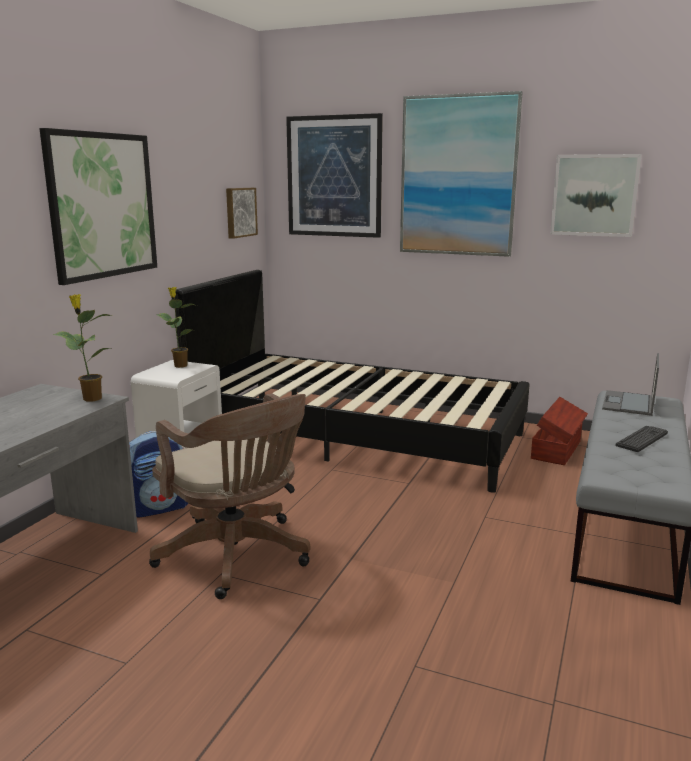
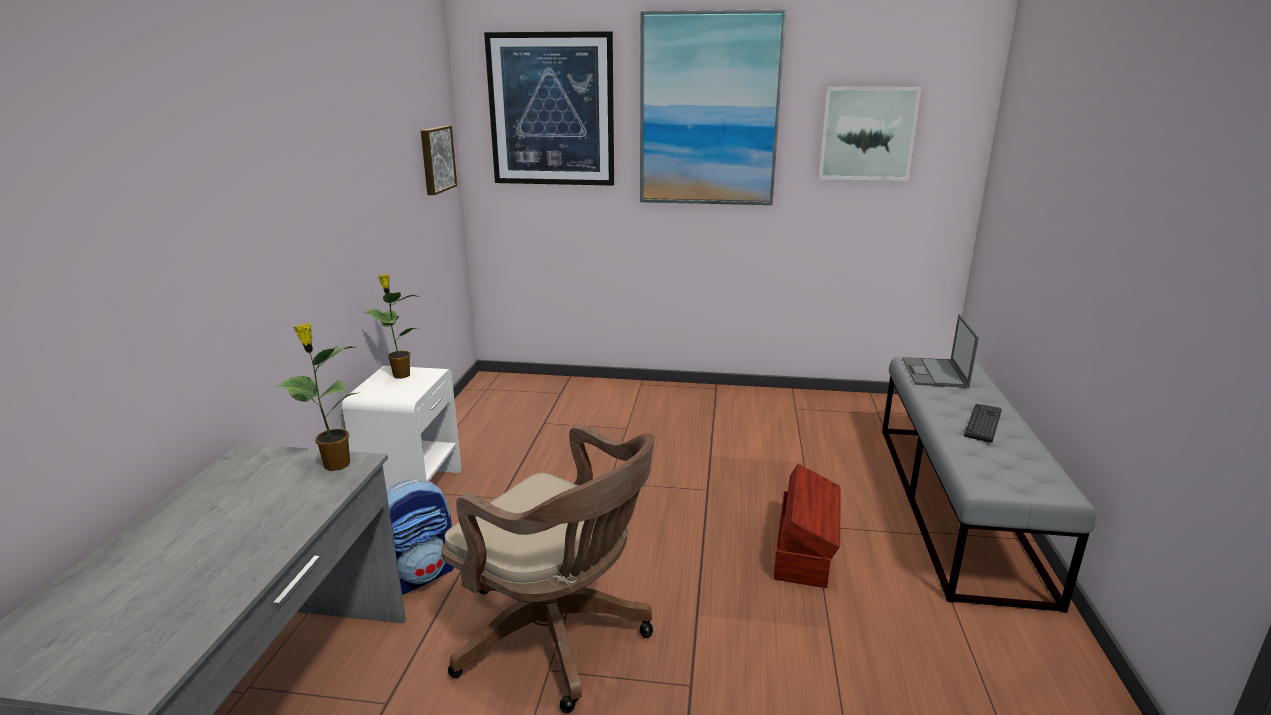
camera: 15 degrees left, 5 degrees up
picture [39,128,157,285] -> none
black bed [176,270,530,493] -> none
brown storage box [531,397,588,465] -> brown storage box moved to [774,464,840,588]

